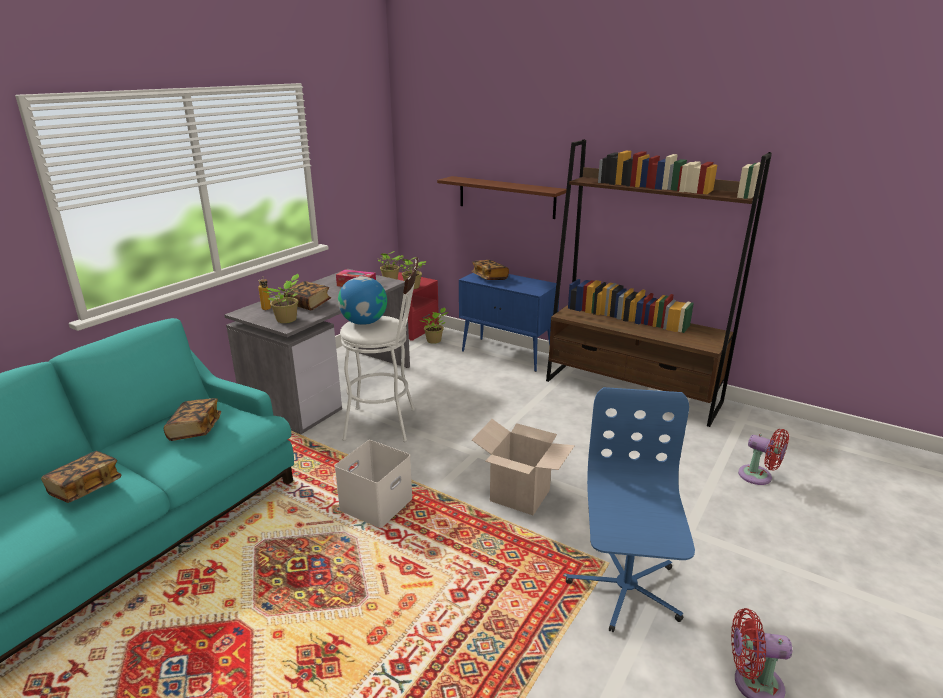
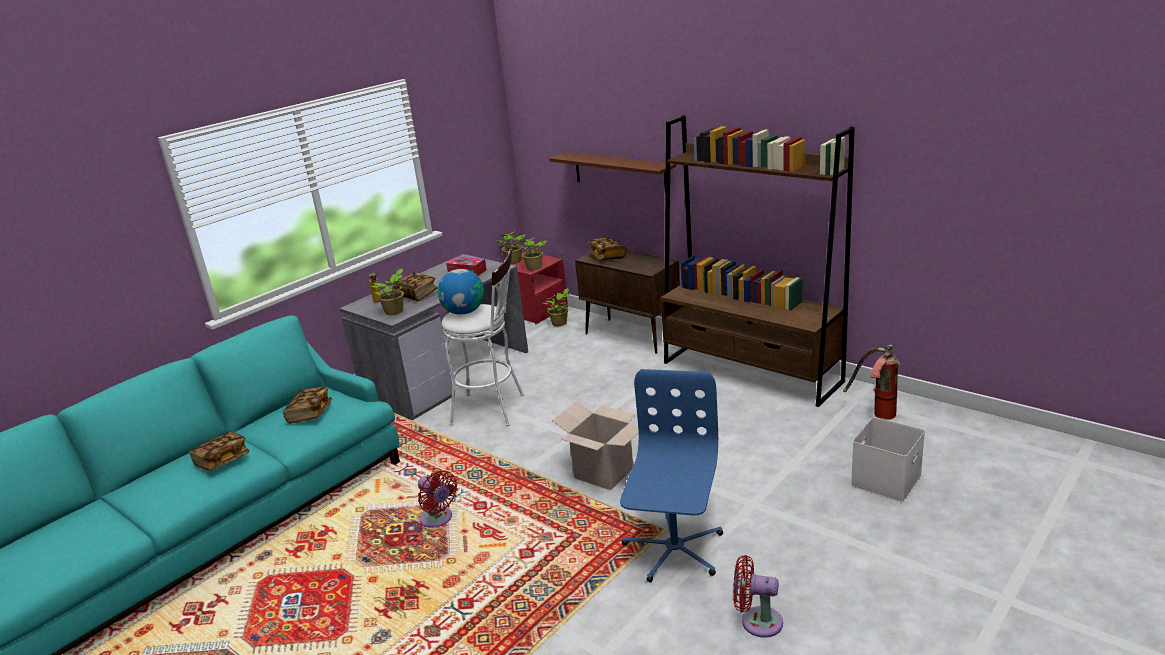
camera: 10 degrees right, 0 degrees up
white storage box [335,440,412,528] -> white storage box moved to [851,417,925,502]
blue cabinet [459,273,560,372] -> brown cabinet [575,251,680,354]
red fan [738,429,789,485] -> red fan moved to [418,470,458,528]
none -> fire extinguisher [843,345,901,420]

